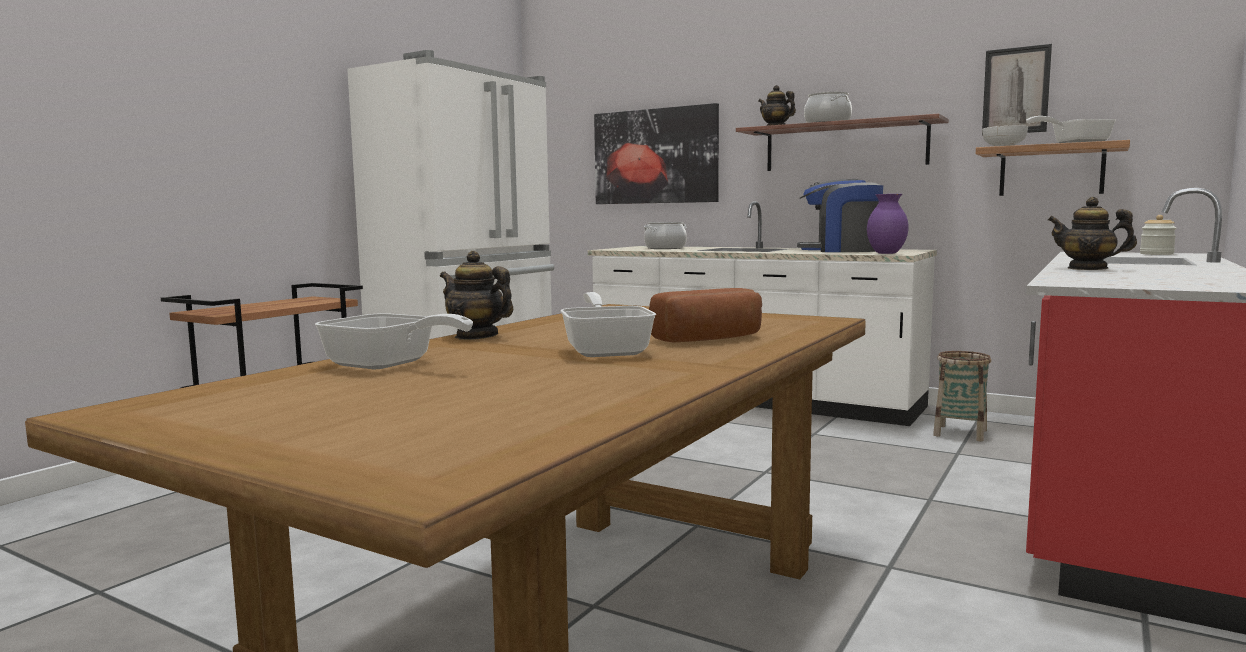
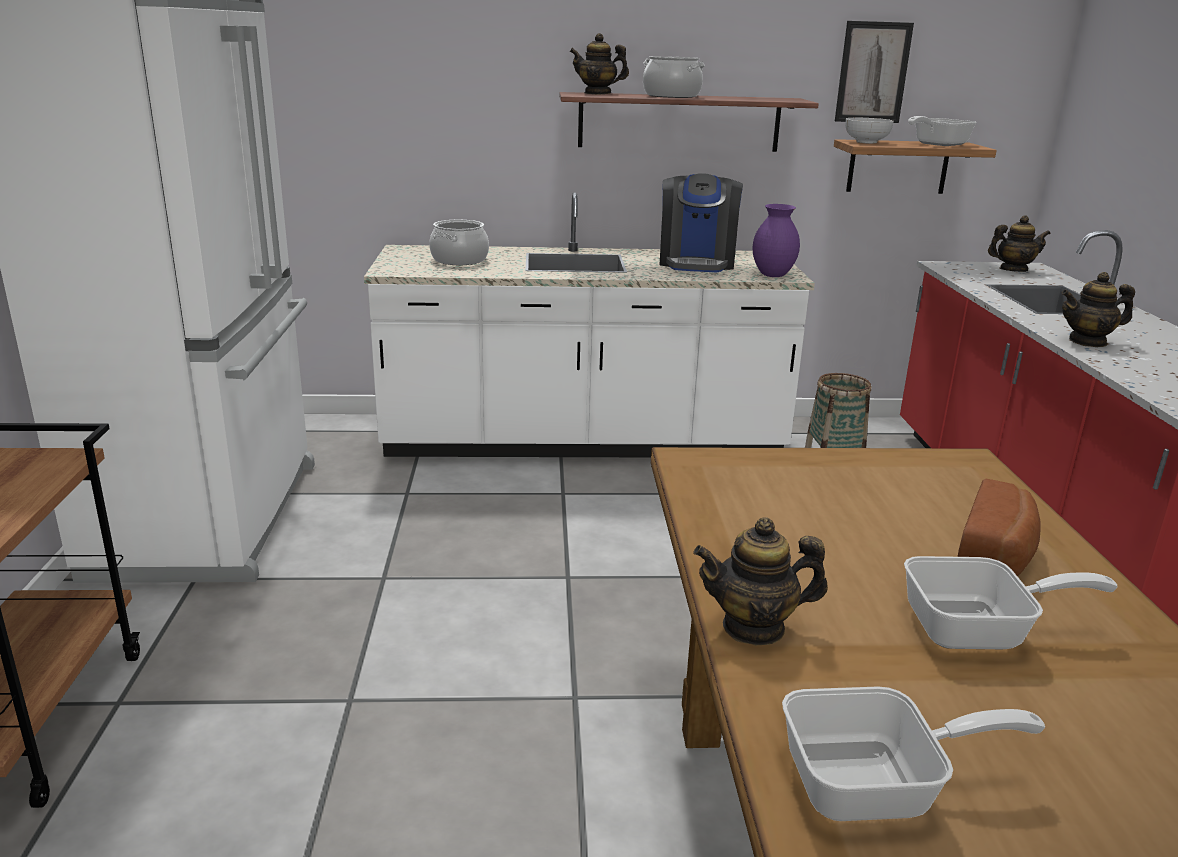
camera: 35 degrees left, 15 degrees up
frying pan [561,292,656,357] -> frying pan turned 135 degrees clockwise [904,556,1118,649]
picture [594,103,719,204] -> none
coffee machine [797,179,883,252] -> coffee machine turned 60 degrees counterclockwise [660,173,743,272]
jar [1140,215,1176,255] -> teapot [988,215,1051,272]

